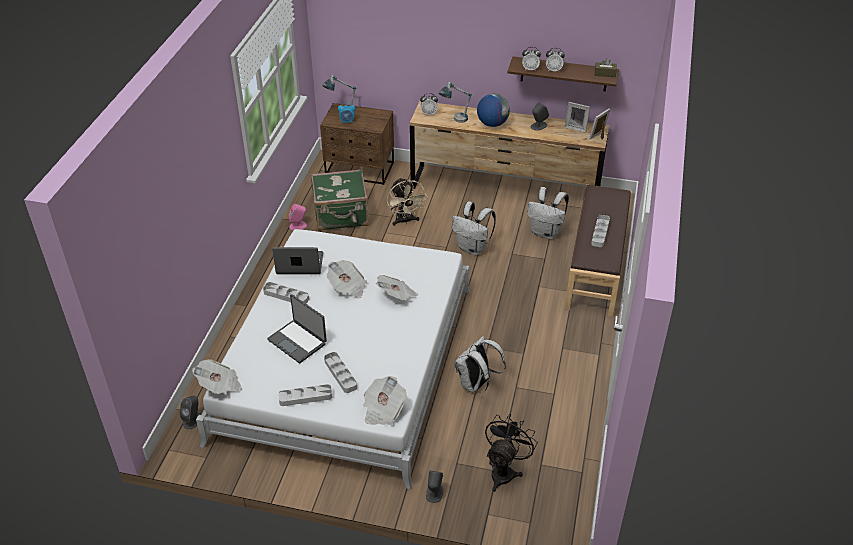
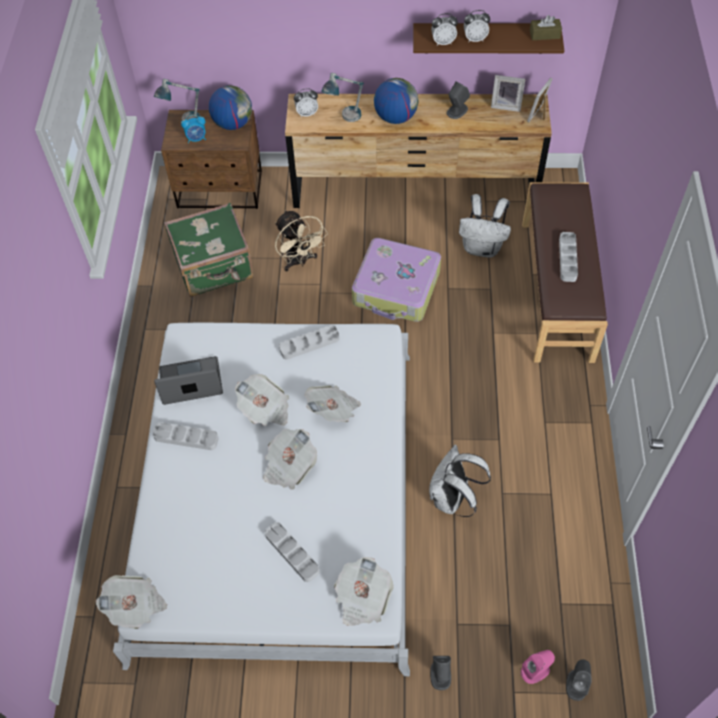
camera: 10 degrees left, 15 degrees up
grey speaker [180,396,202,429] -> grey speaker moved to [566,659,592,701]
laptop [267,294,327,363] -> none
grey tray [278,384,332,406] -> grey tray moved to [279,325,339,360]
pink speaker [289,204,307,230] -> pink speaker moved to [521,650,555,684]
white backpack [452,201,496,255] -> suitcase [352,238,441,322]
black fan [485,414,538,492] -> none
none -> globe [209,85,252,130]
none -> newspaper [263,429,317,490]

